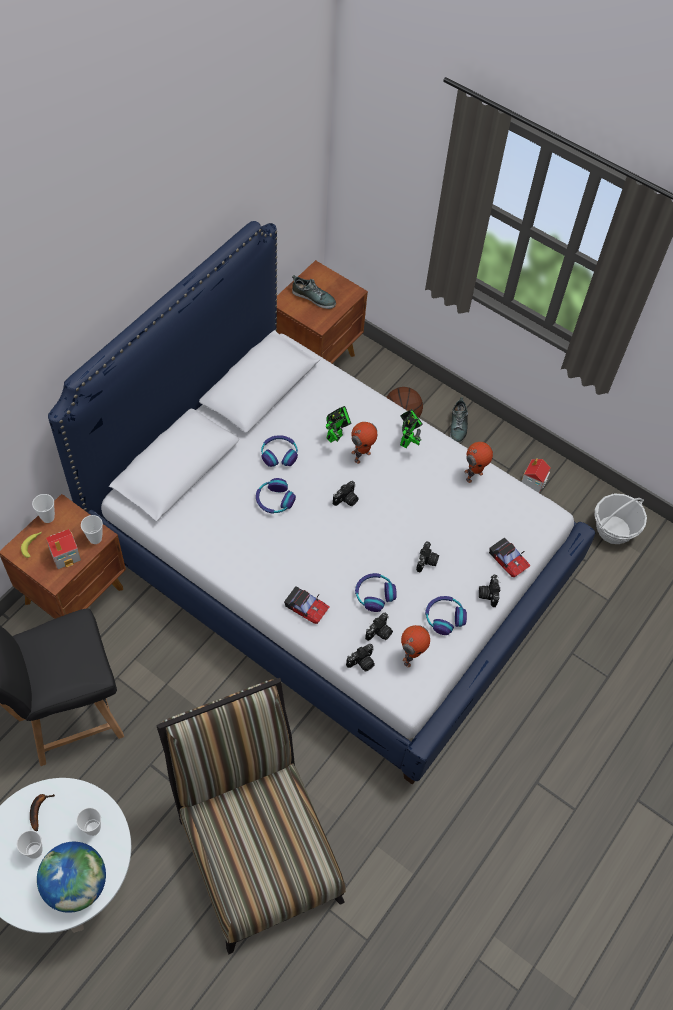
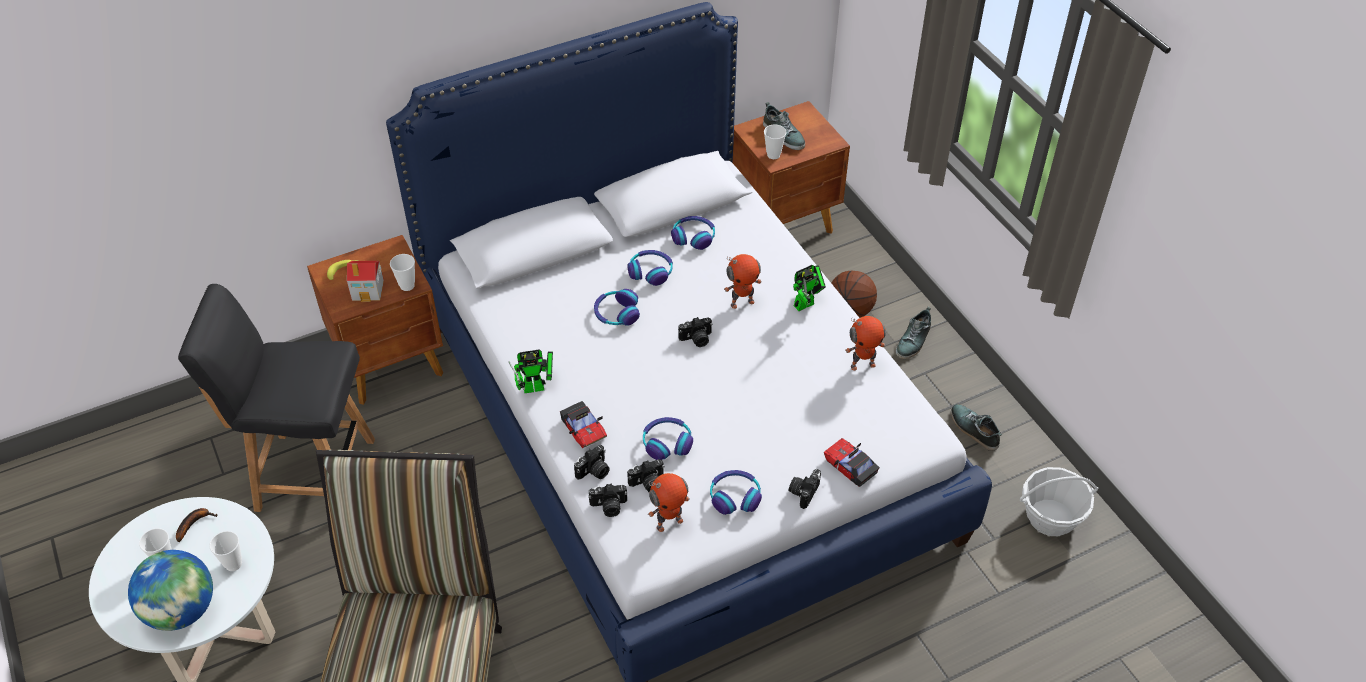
camera: 30 degrees right, 10 degrees down
cup [32,494,55,523] -> cup moved to [764,125,787,159]
toy robot [326,406,351,443] -> toy robot moved to [509,350,553,393]
camera [416,541,439,572] -> camera moved to [574,445,610,480]
toy car [489,538,531,577] -> toy car turned 150 degrees clockwise [824,438,880,487]
toy house [521,458,551,493] -> shoe [951,404,1002,451]
none -> headphones [671,216,715,250]

